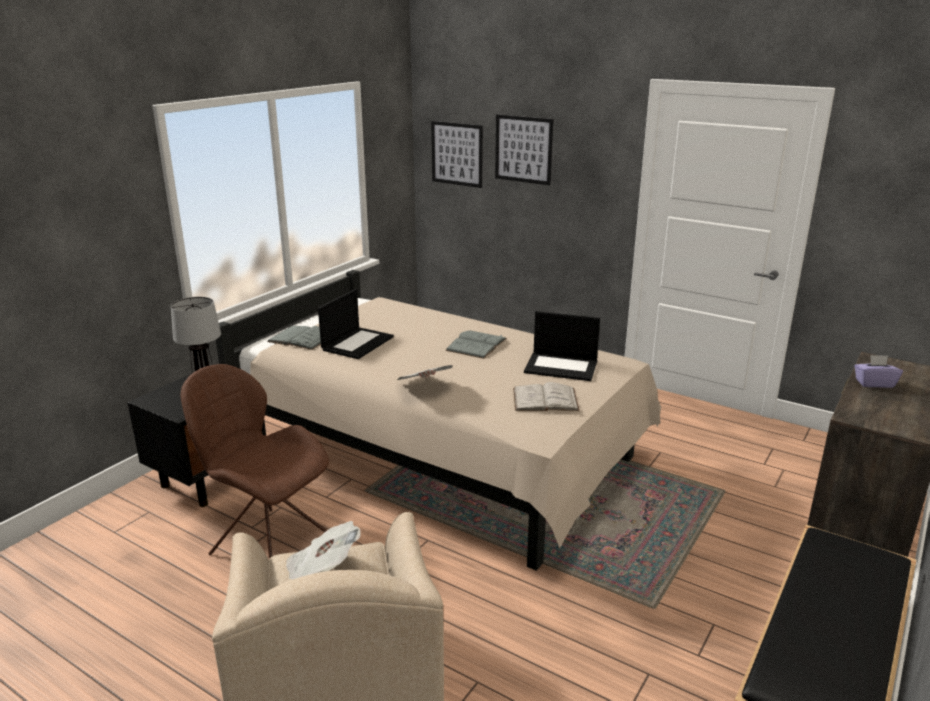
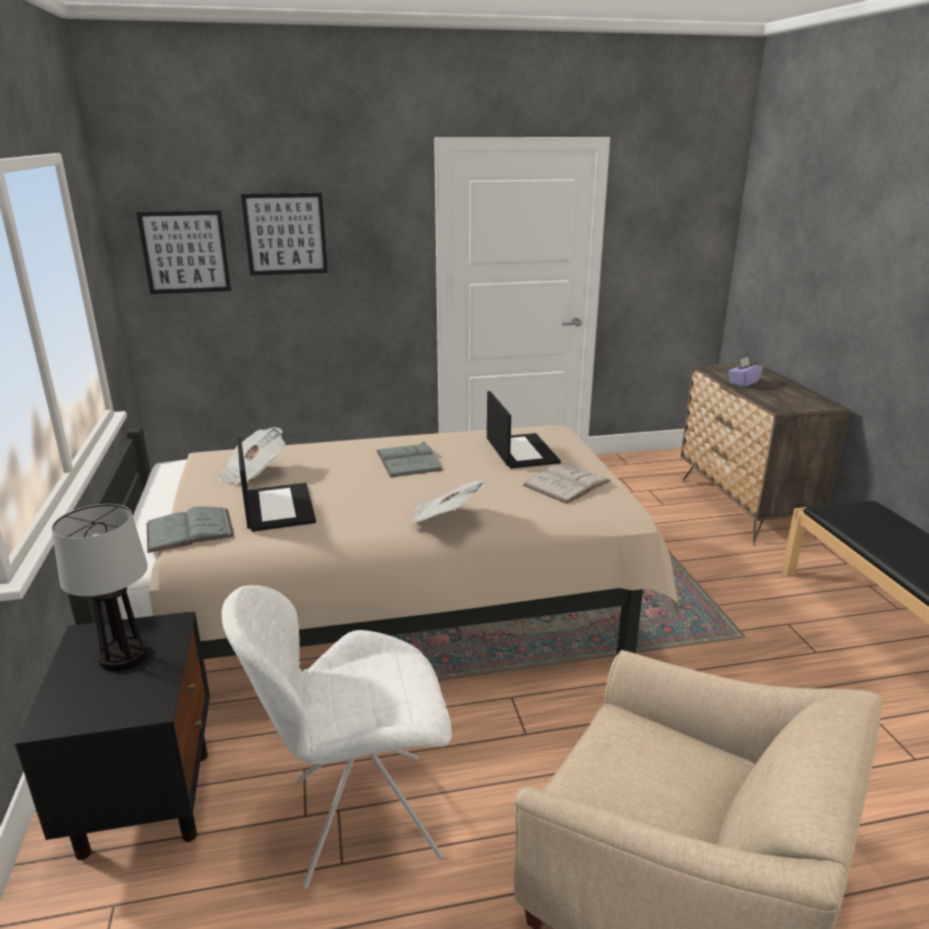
camera: 45 degrees left, 0 degrees up
brown chair [181,364,329,559] -> white chair [222,585,452,889]
newspaper [286,521,361,580] -> newspaper moved to [216,427,285,484]
laptop [524,311,600,381] -> laptop turned 75 degrees counterclockwise [487,391,561,469]

